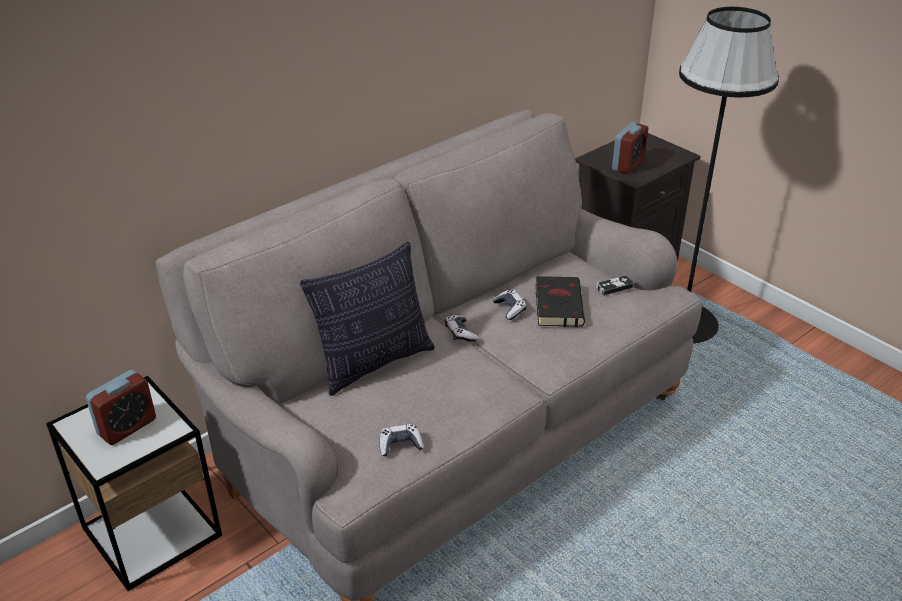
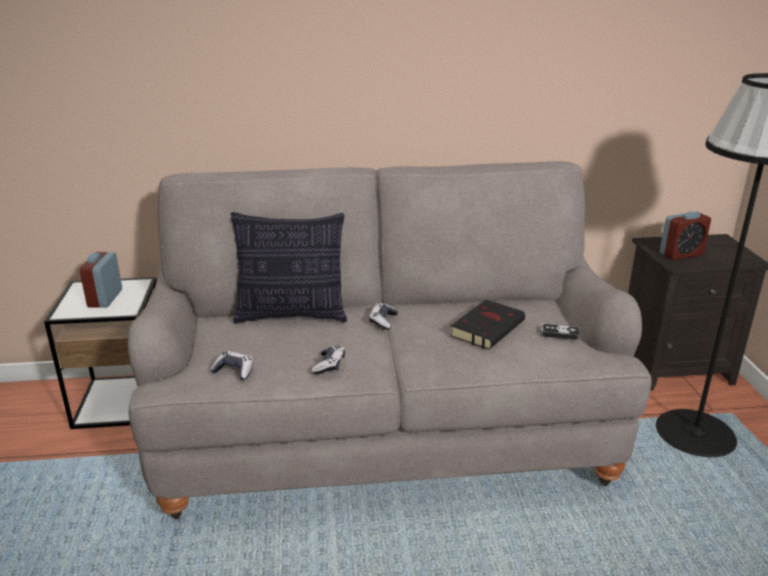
camera: 35 degrees right, 10 degrees down
alarm clock [86,370,156,445] -> alarm clock turned 105 degrees clockwise [80,252,122,308]
game controller [493,289,527,320] -> game controller moved to [311,345,345,374]

